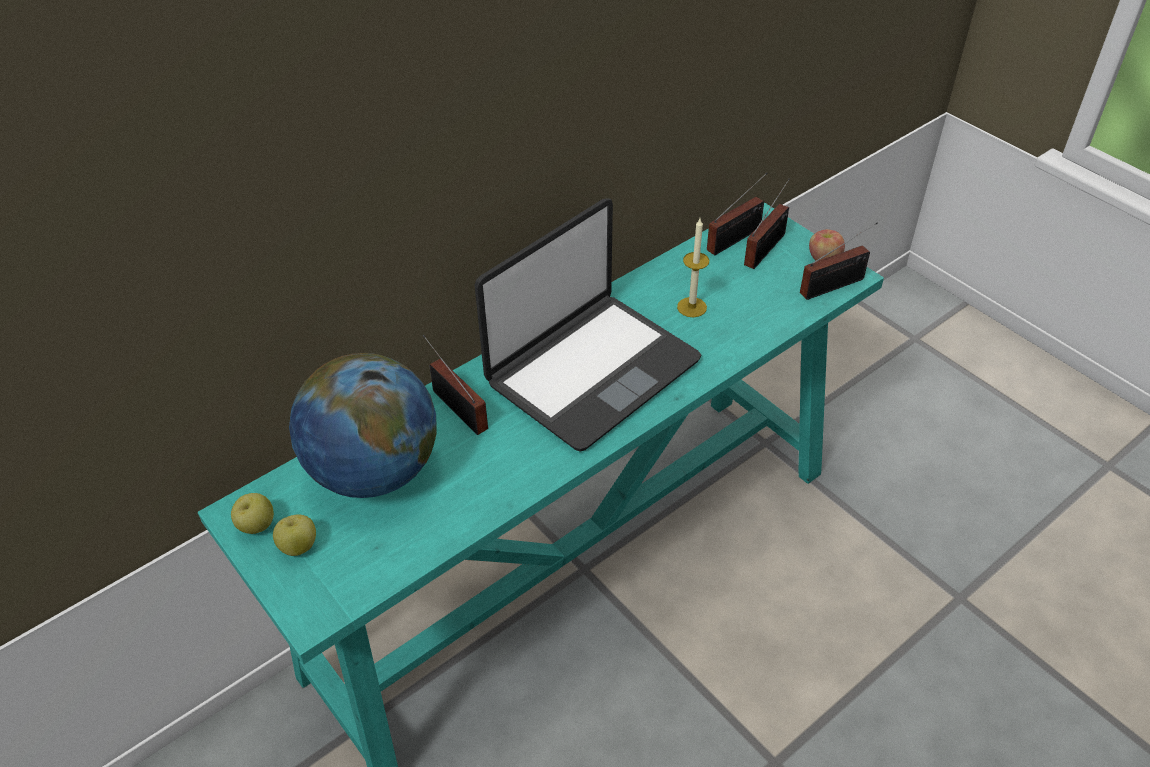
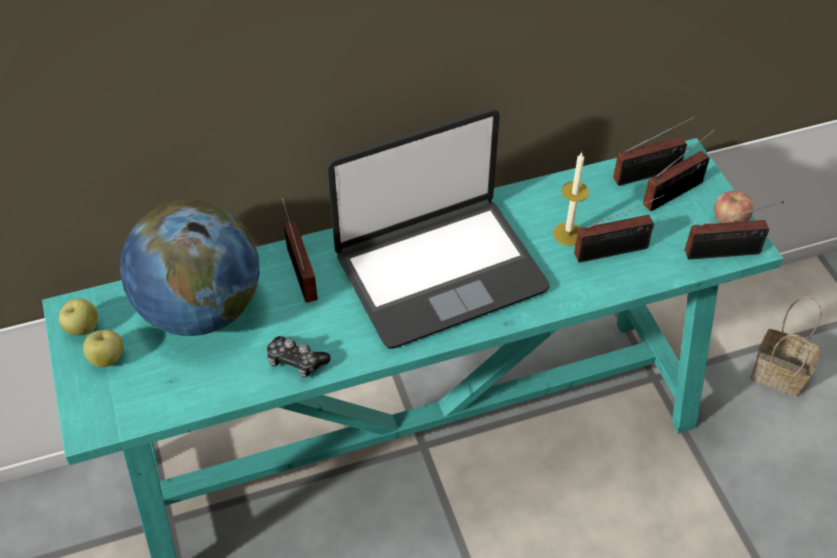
camera: 20 degrees right, 5 degrees up
none -> game controller [267,336,331,378]
none -> radio [574,195,665,263]
none -> basket [751,297,822,397]

